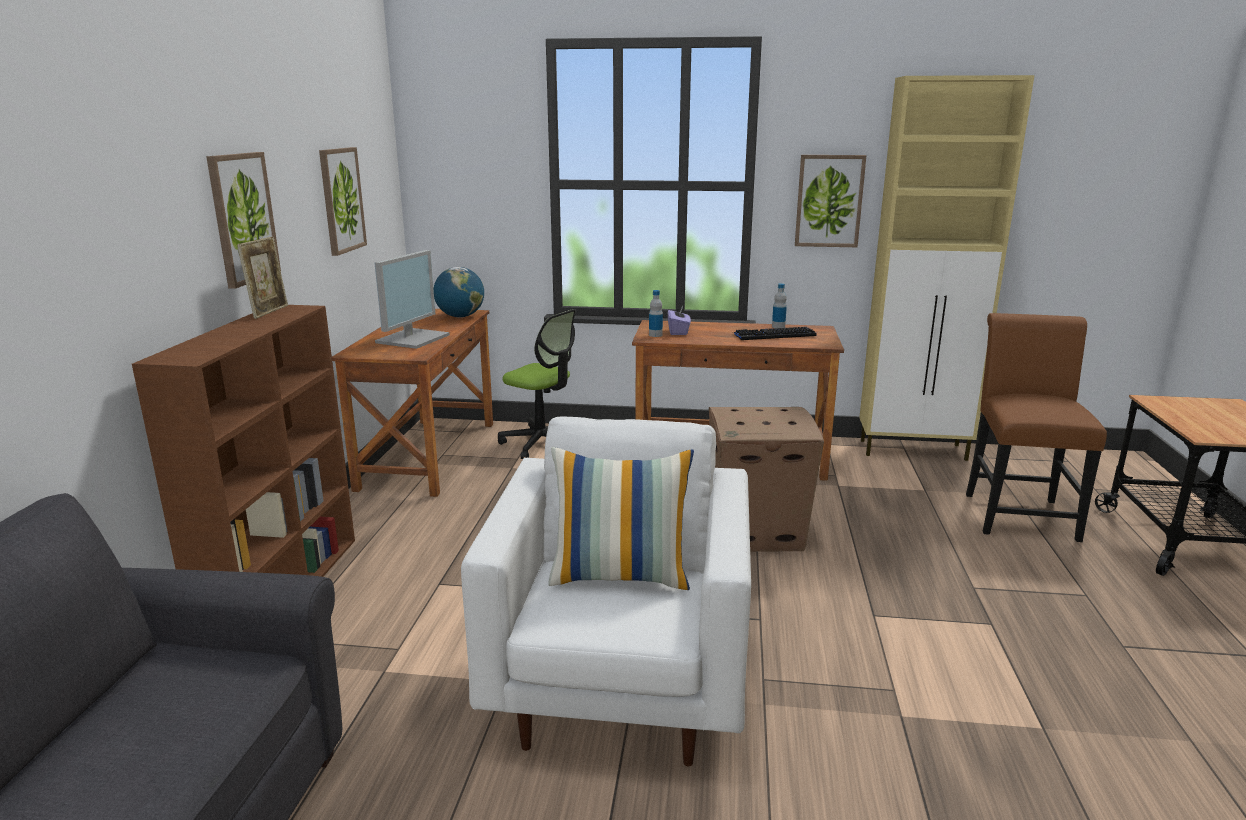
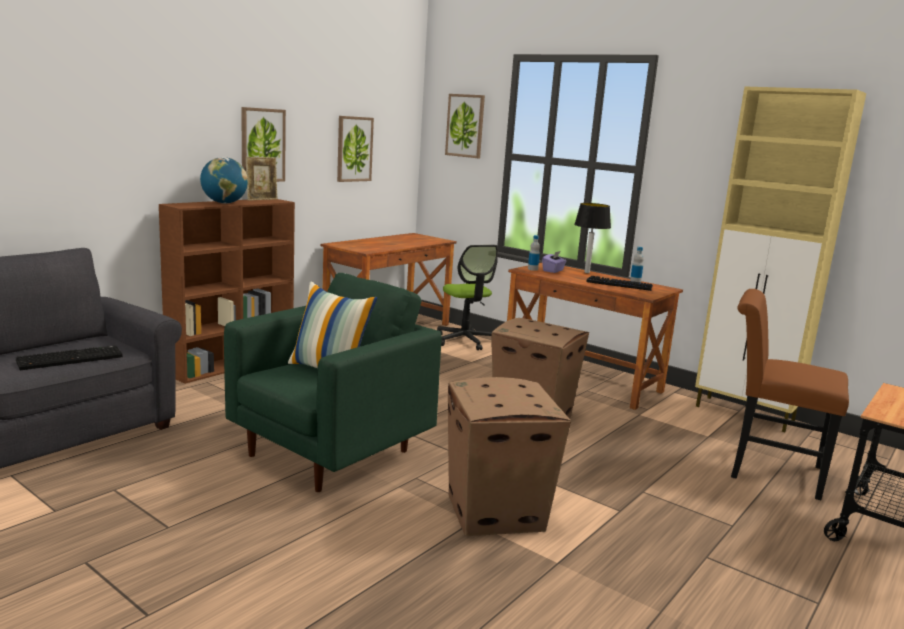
camera: 30 degrees right, 5 degrees down
monitor [374,250,450,349] -> none
globe [433,267,484,317] -> globe moved to [200,157,248,203]
white armchair [461,417,751,766] -> green armchair [224,273,442,492]
picture [795,155,866,247] -> picture moved to [445,94,485,158]
brown chair [966,313,1107,542] -> brown chair turned 105 degrees counterclockwise [731,289,849,500]
none -> keyboard [16,345,123,370]
none -> cardboard box [448,377,571,536]
none -> table lamp [574,203,611,273]

